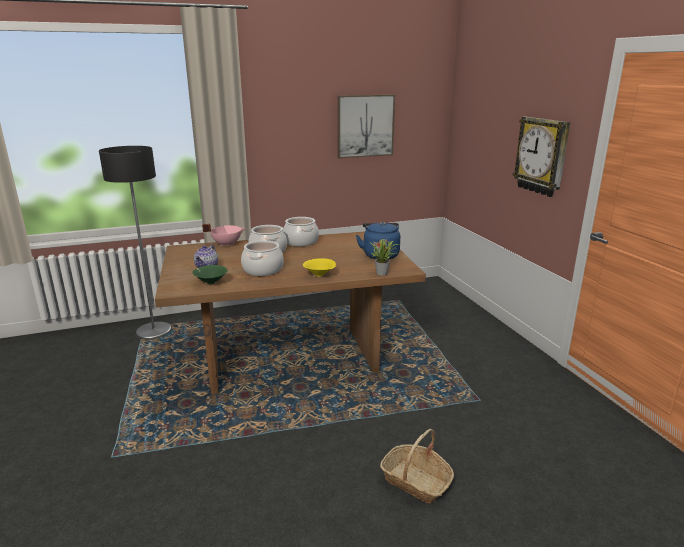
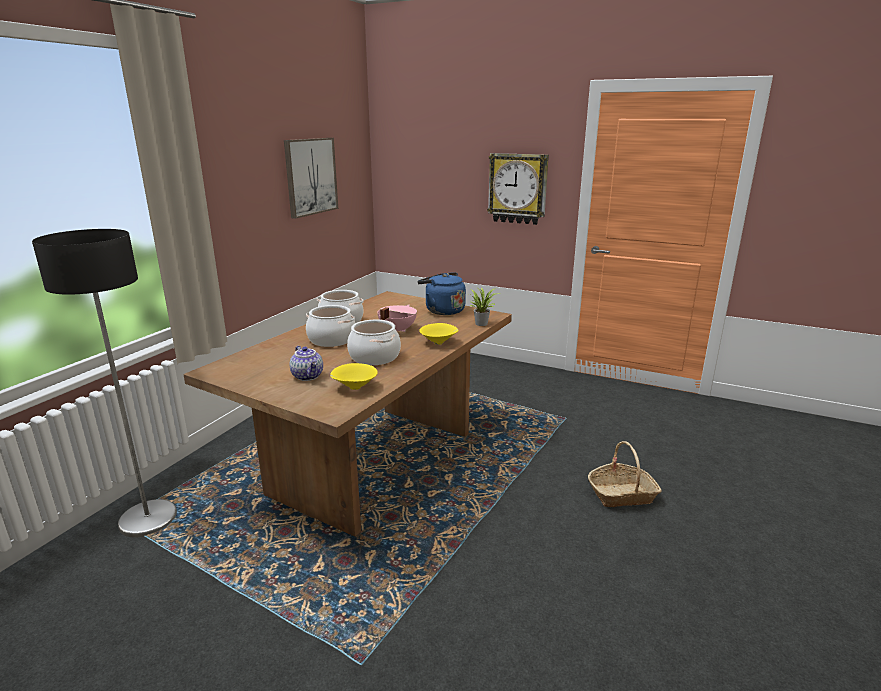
camera: 45 degrees left, 0 degrees up
green bowl [192,265,227,284] -> yellow bowl [330,363,378,390]
pink cooking pot [202,223,245,247] -> pink cooking pot moved to [377,304,417,332]

